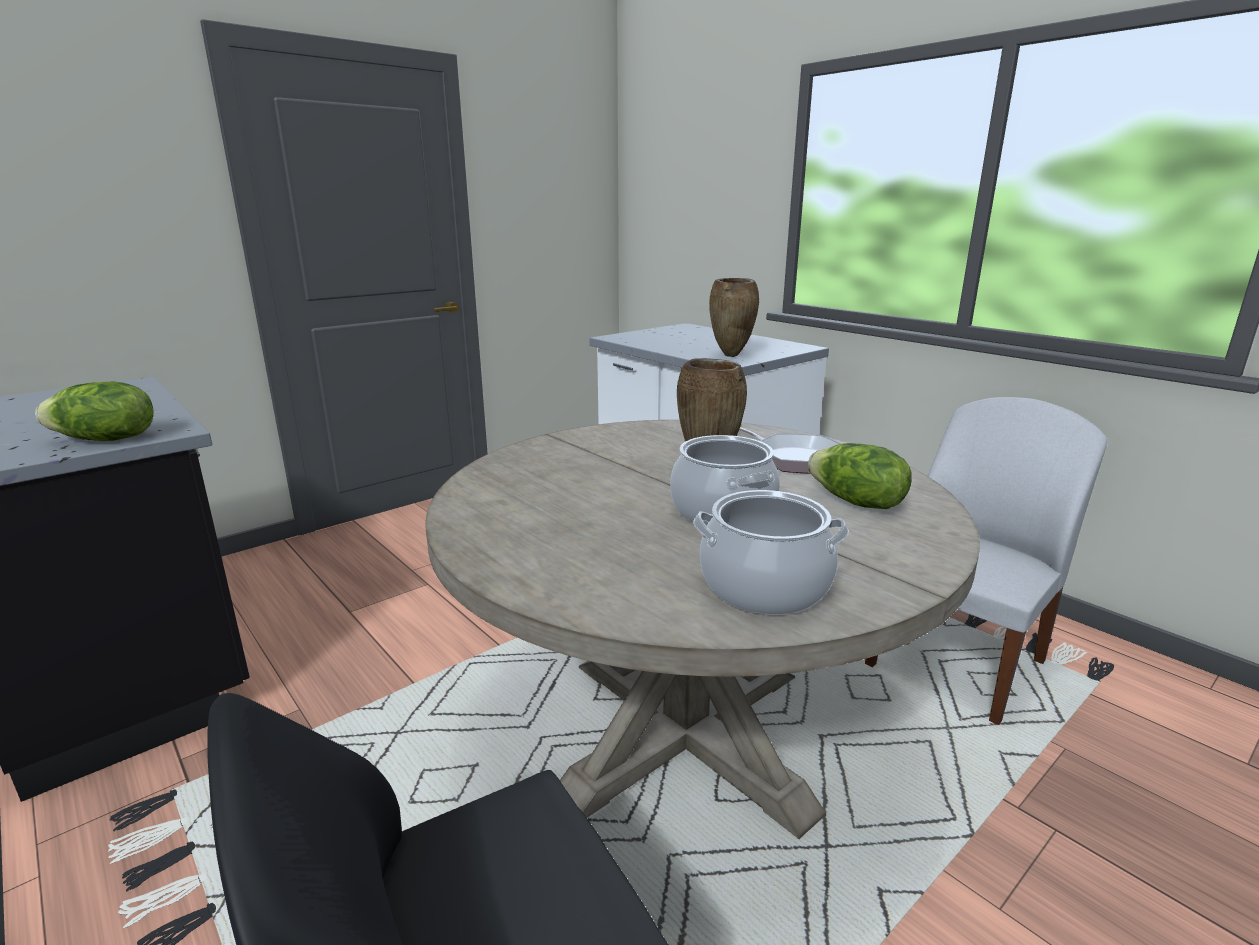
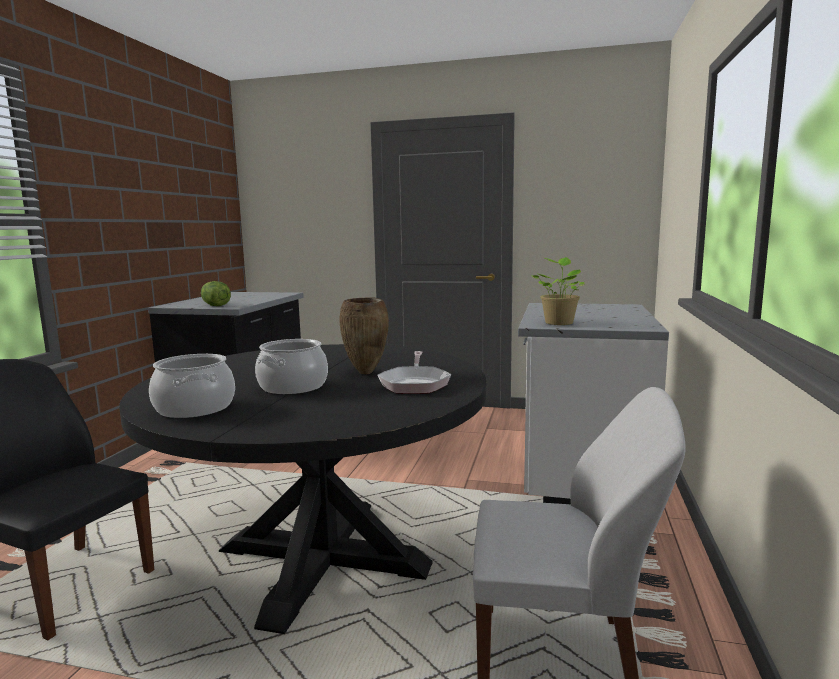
camera: 55 degrees right, 10 degrees down
beige dining table [425,420,980,839] -> black dining table [119,344,486,634]
brown vase [709,278,759,357] -> potted plant [531,257,584,325]
lettuce [808,443,911,509] -> none

